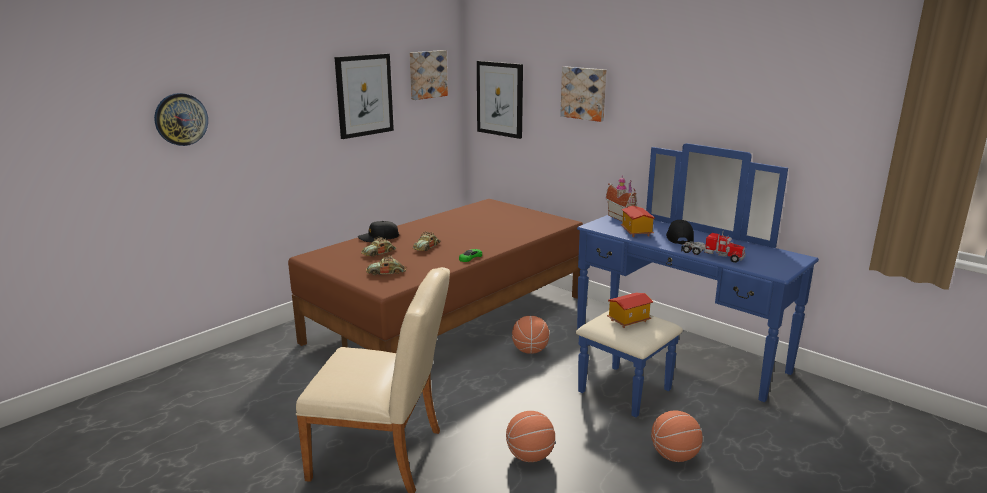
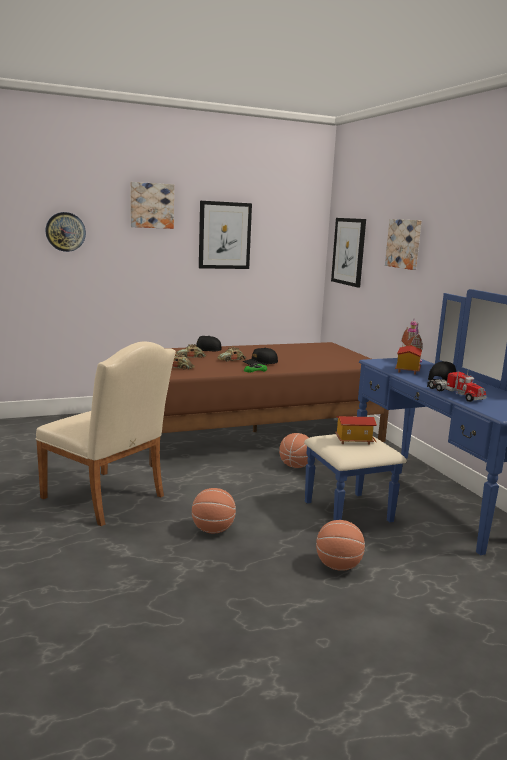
camera: 25 degrees right, 5 degrees down
picture [410,50,448,100] -> picture moved to [130,182,174,229]
none -> black cap [243,348,278,365]

